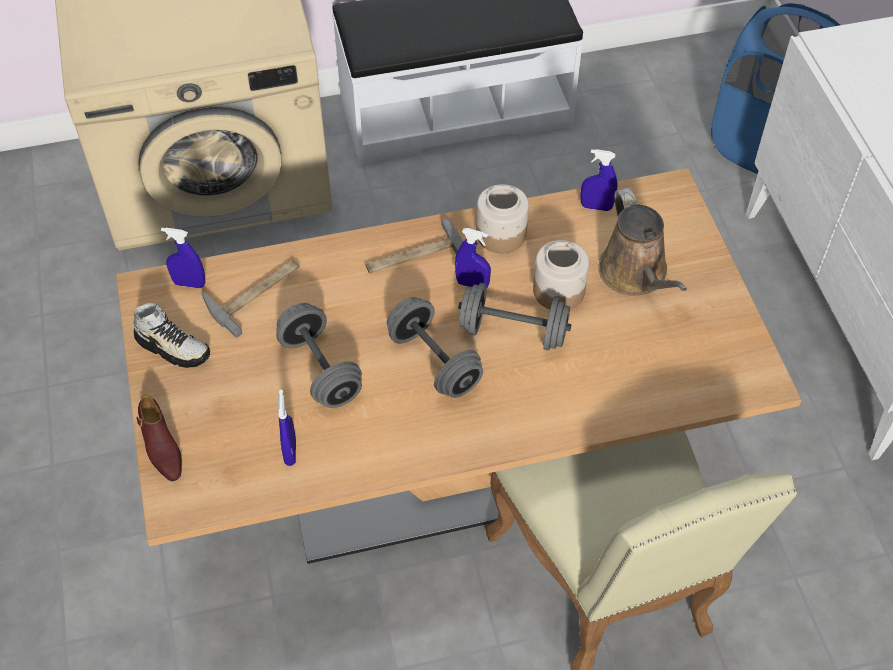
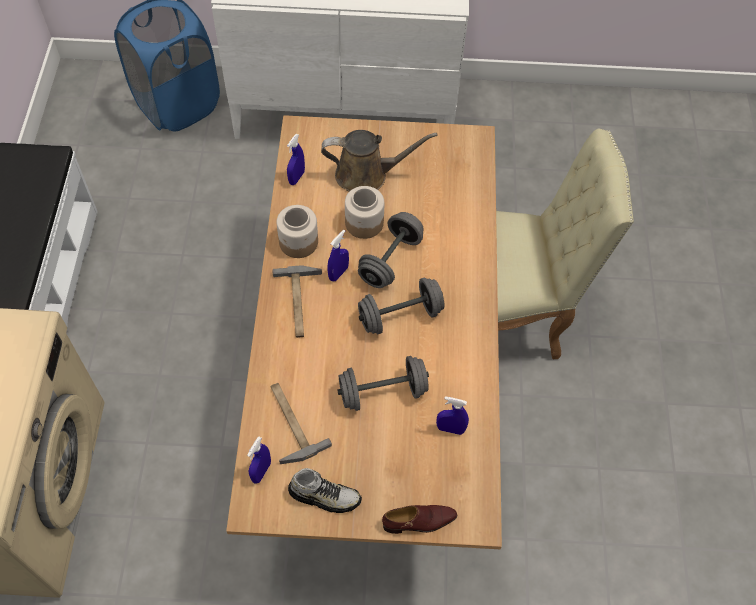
camera: 75 degrees left, 5 degrees up
shoe [134,303,210,368] -> shoe turned 60 degrees clockwise [288,468,362,513]

